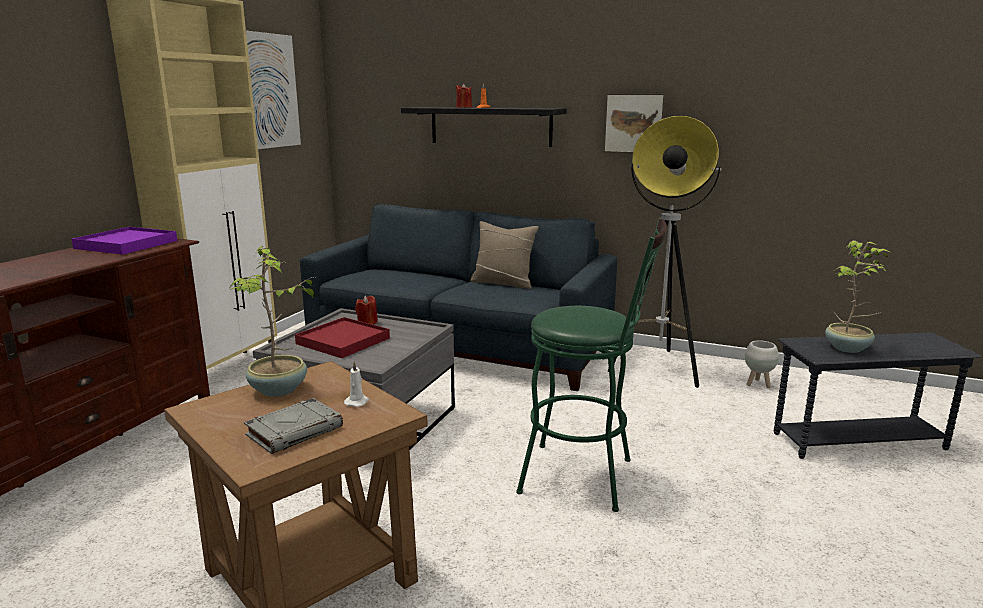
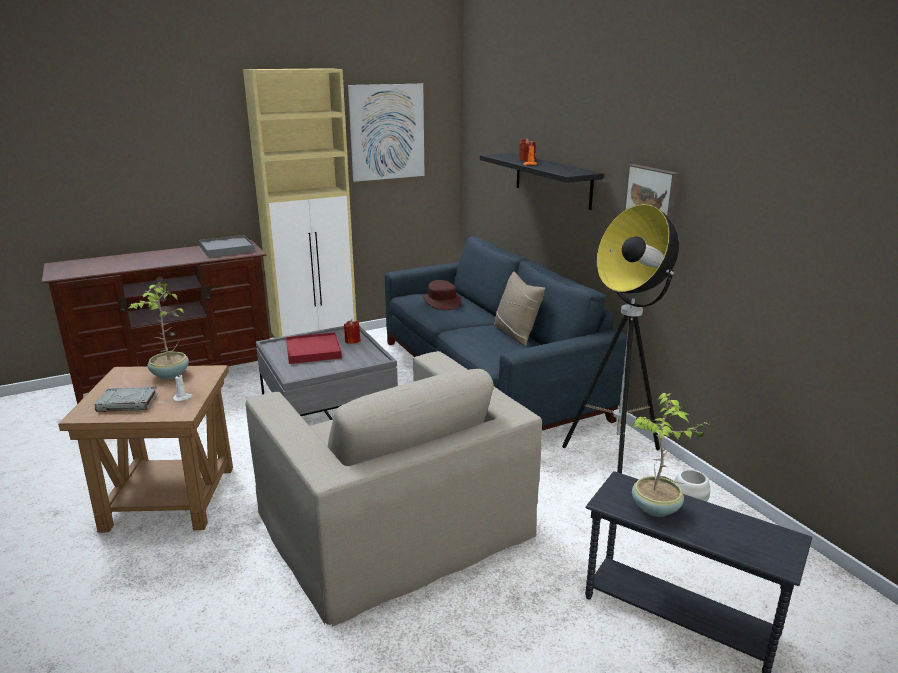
camera: 40 degrees right, 5 degrees up
purple tray [72,227,177,255] -> grey tray [199,235,255,257]
green stool [516,218,667,512] -> beige armchair [246,351,542,627]
none -> brown hat [422,280,462,310]

